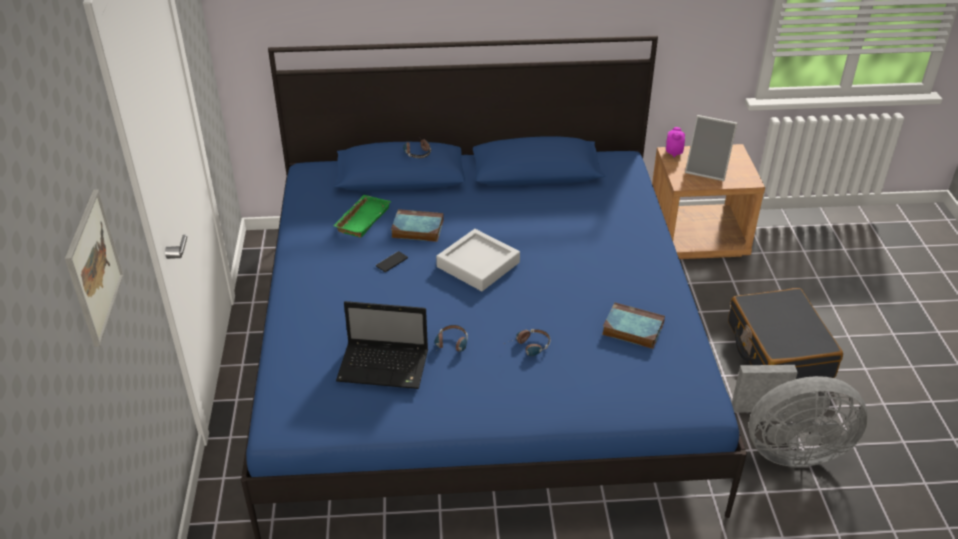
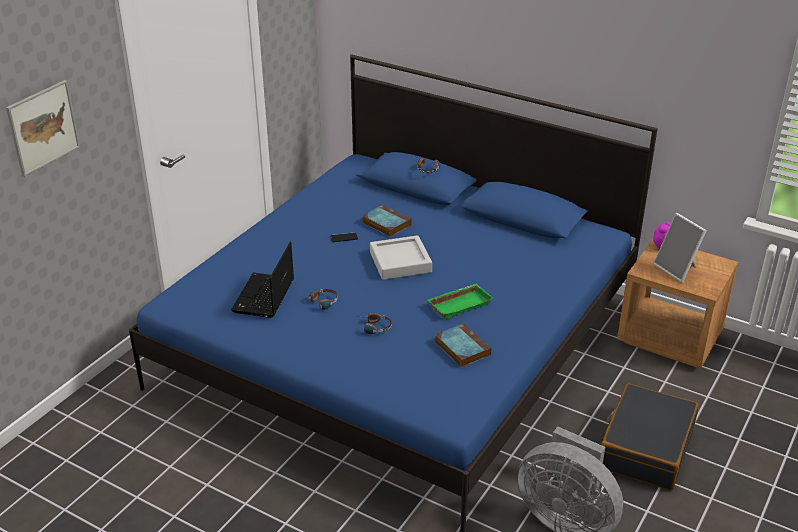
camera: 35 degrees right, 5 degrees down
green tray [333,195,391,238] -> green tray moved to [427,284,493,319]
laptop [336,301,428,389] -> laptop turned 60 degrees clockwise [231,242,294,318]

